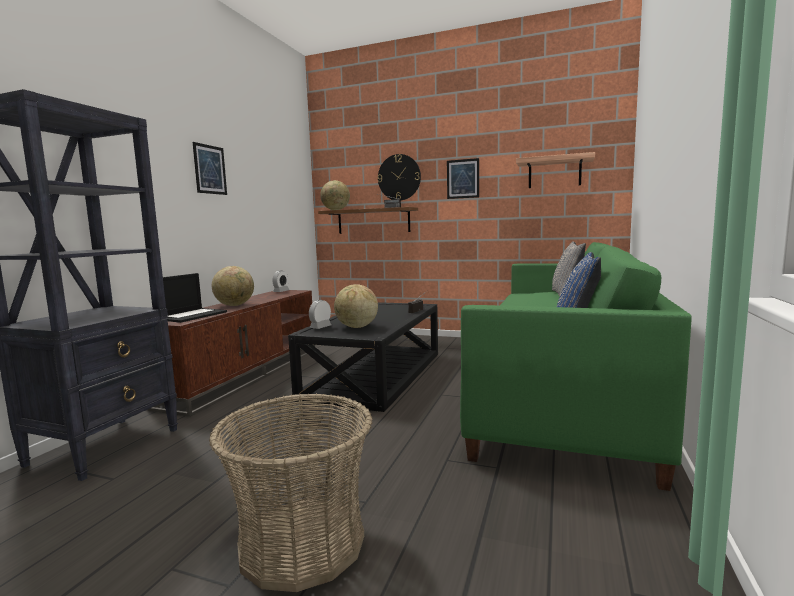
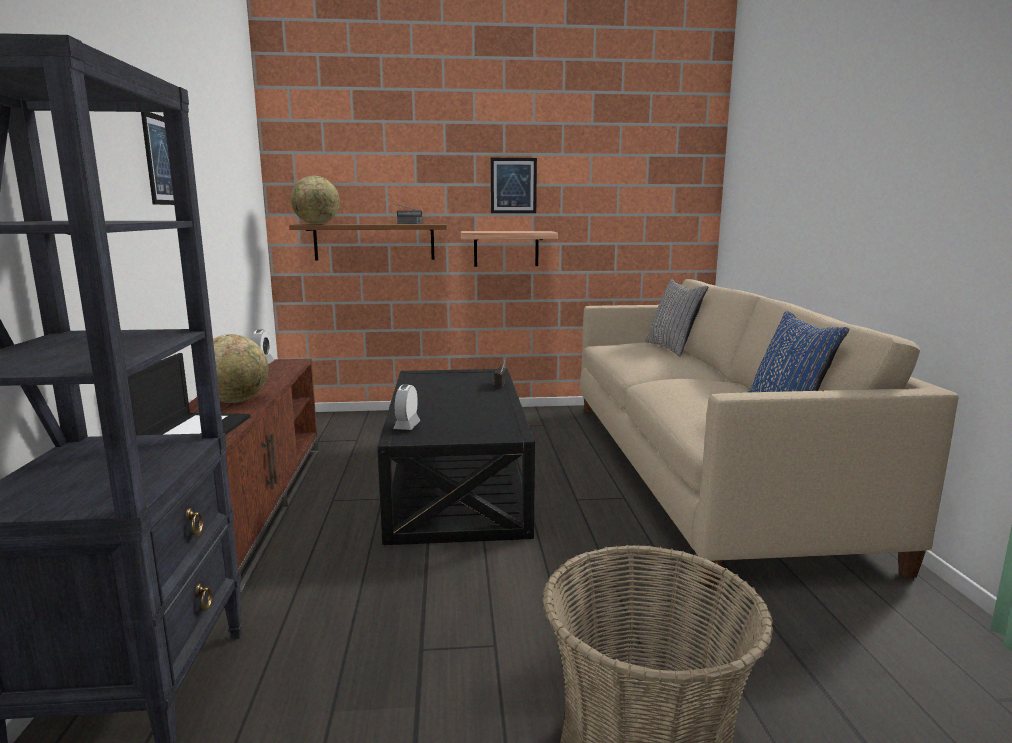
camera: 25 degrees left, 5 degrees up
globe [334,284,378,328] -> none
wall clock [378,154,421,200] -> none
green sofa [460,242,692,491] -> beige sofa [580,279,959,588]
shelf [516,152,595,188] -> shelf moved to [461,231,558,267]

